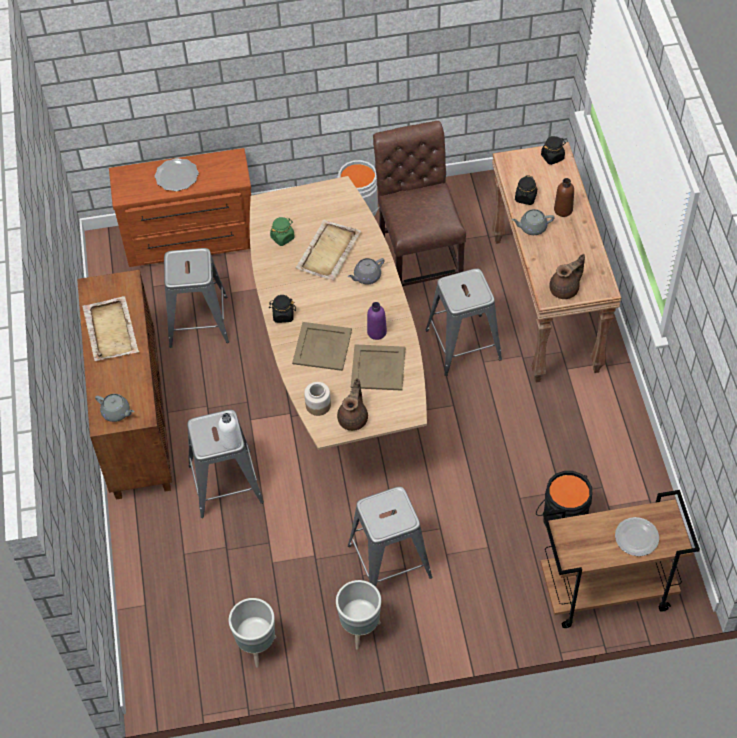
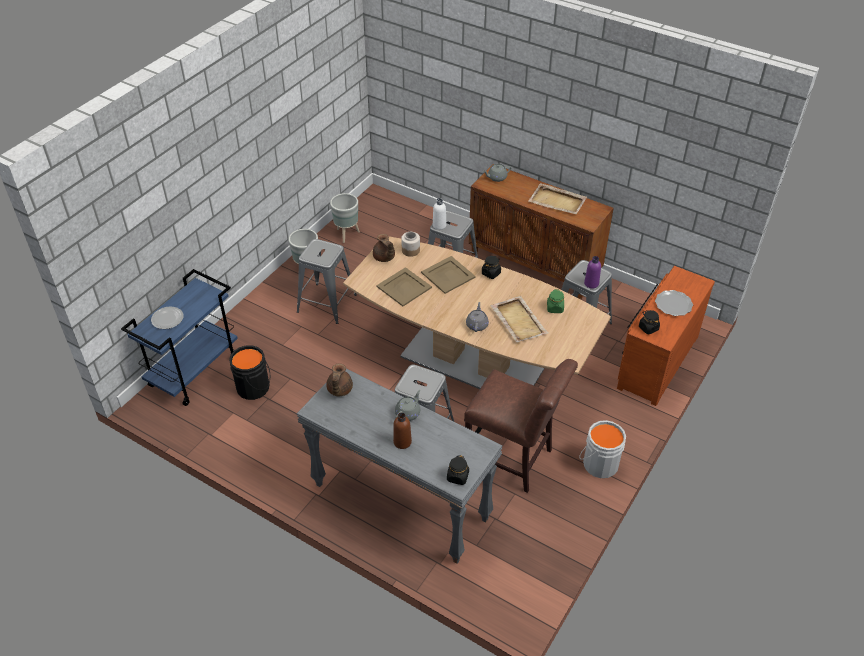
camera: 130 degrees right, 10 degrees down
purple bottle [367,302,387,340] -> purple bottle moved to [584,256,601,289]
brown console table [492,142,622,383] -> grey console table [297,369,503,564]
black jar [515,175,537,205] -> black jar moved to [639,310,660,334]
brown cart [540,490,700,628] -> blue cart [121,269,238,406]

